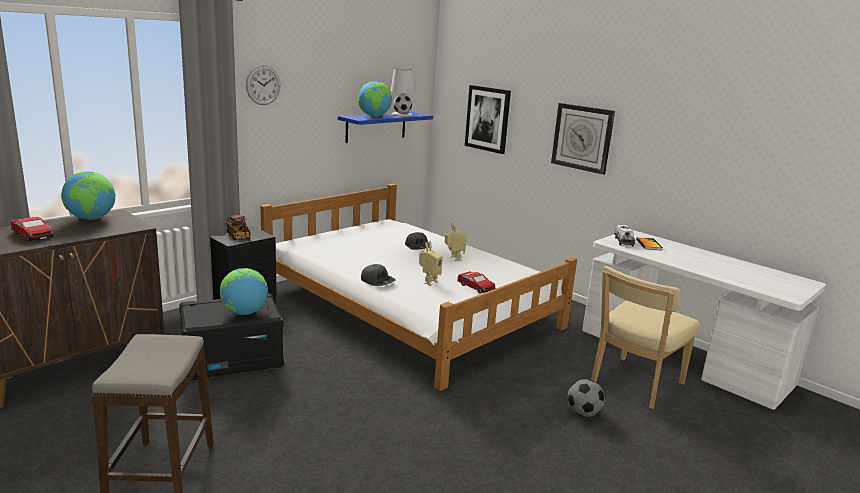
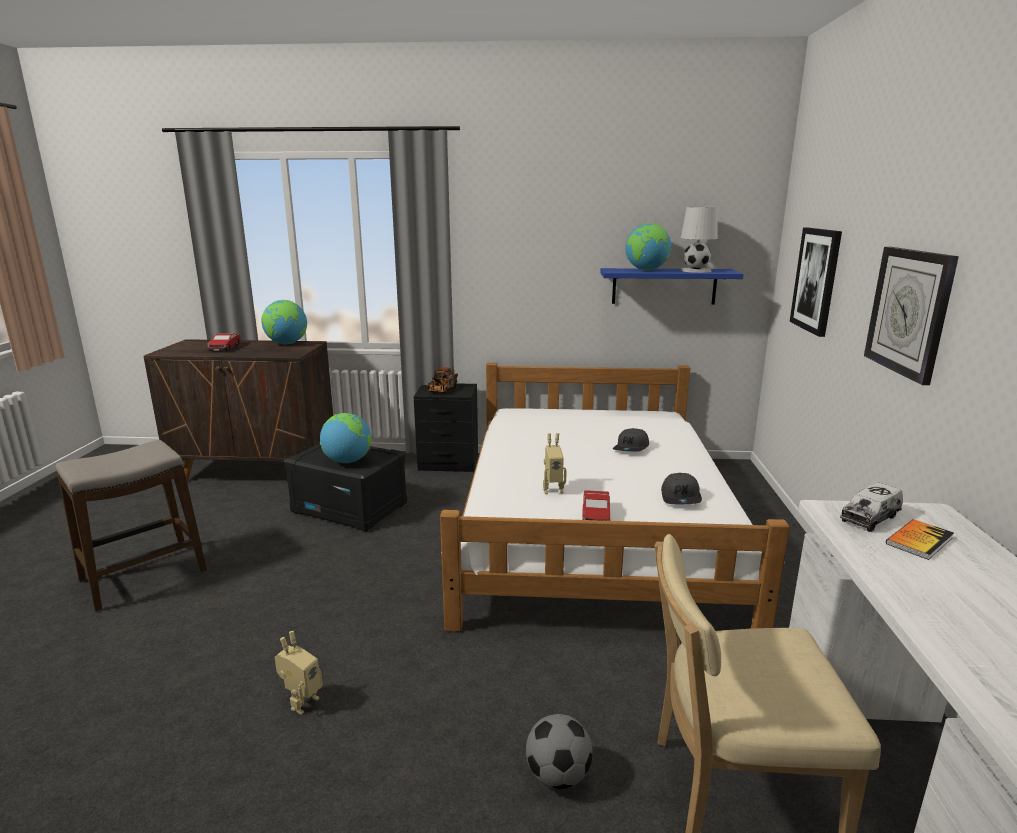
camera: 50 degrees right, 0 degrees up
wall clock [246,65,280,105] -> none
grey cap [361,264,396,286] -> grey cap moved to [661,473,702,504]
toy robot [445,222,467,261] -> toy robot moved to [275,631,322,715]

